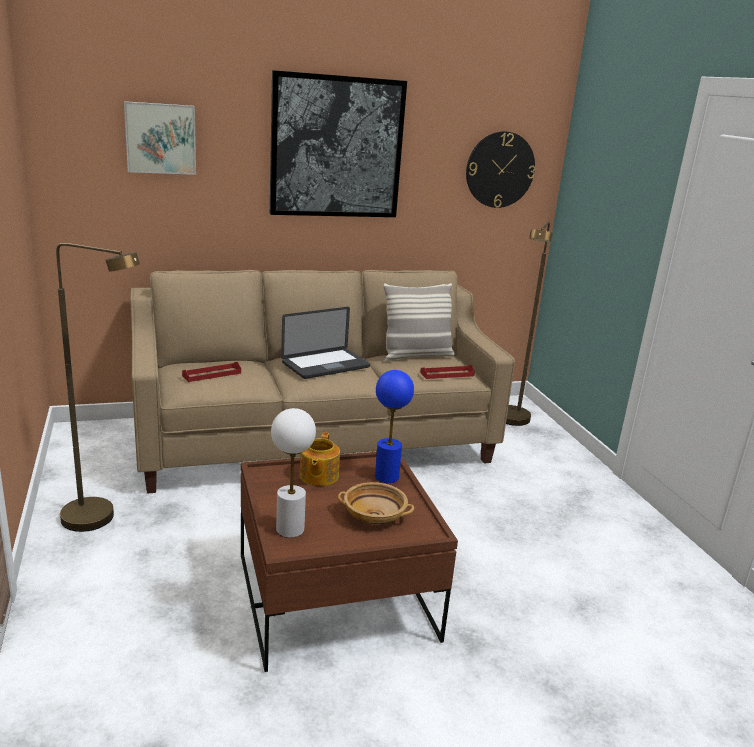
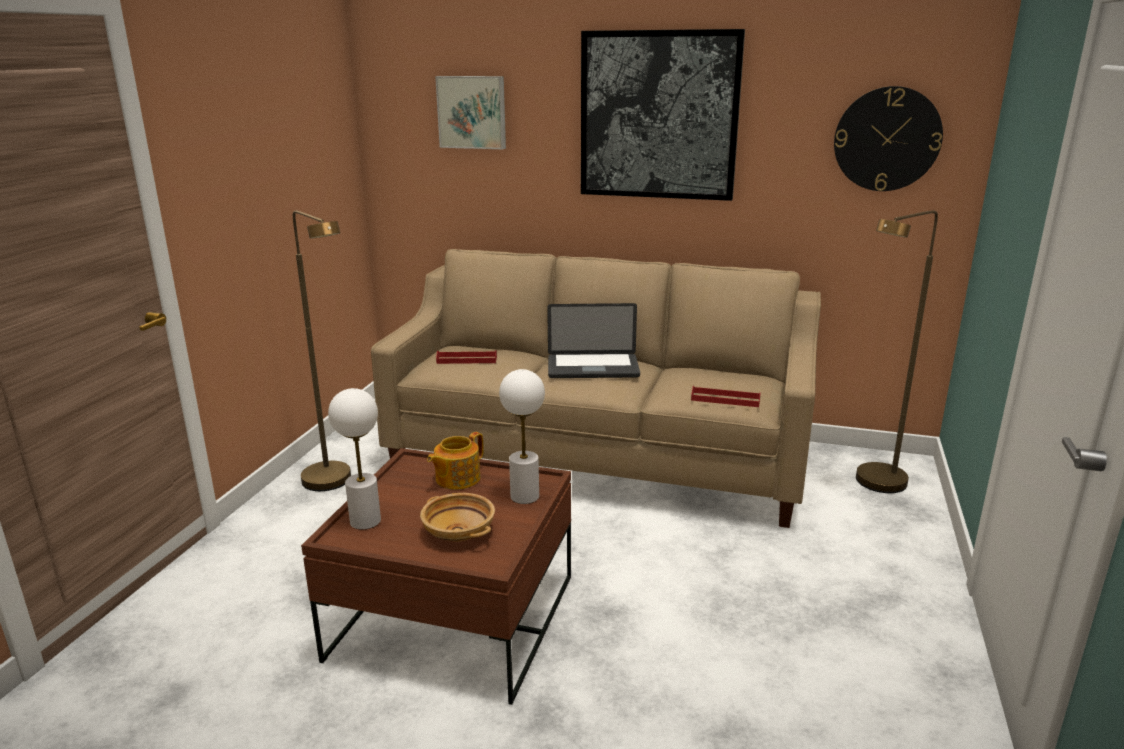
camera: 35 degrees right, 0 degrees up
blue table lamp [375,370,414,483] -> white table lamp [499,369,545,504]
pillow [383,283,455,362] -> none

